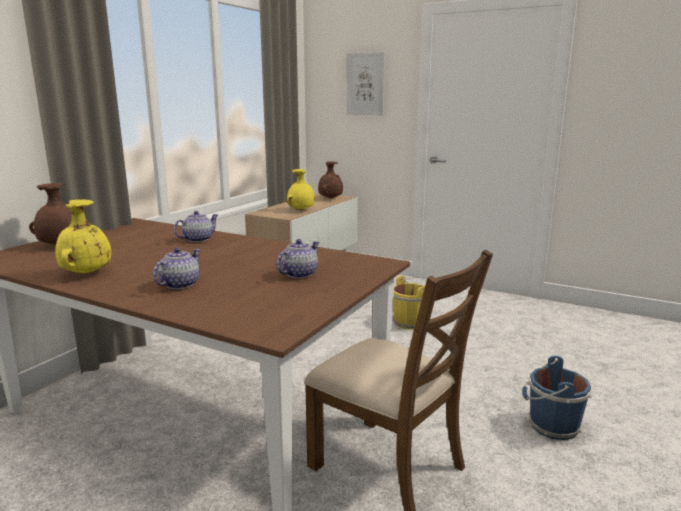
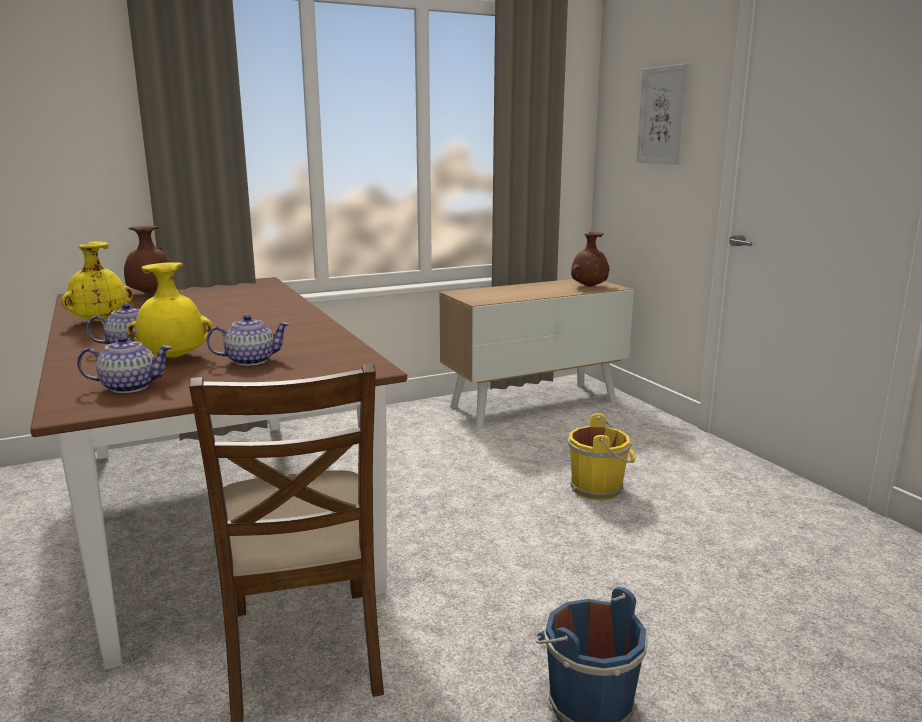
camera: 35 degrees right, 0 degrees up
teapot [174,211,219,242] -> teapot moved to [77,336,172,393]
yellow vase [287,169,315,210] -> yellow vase moved to [128,262,213,359]

